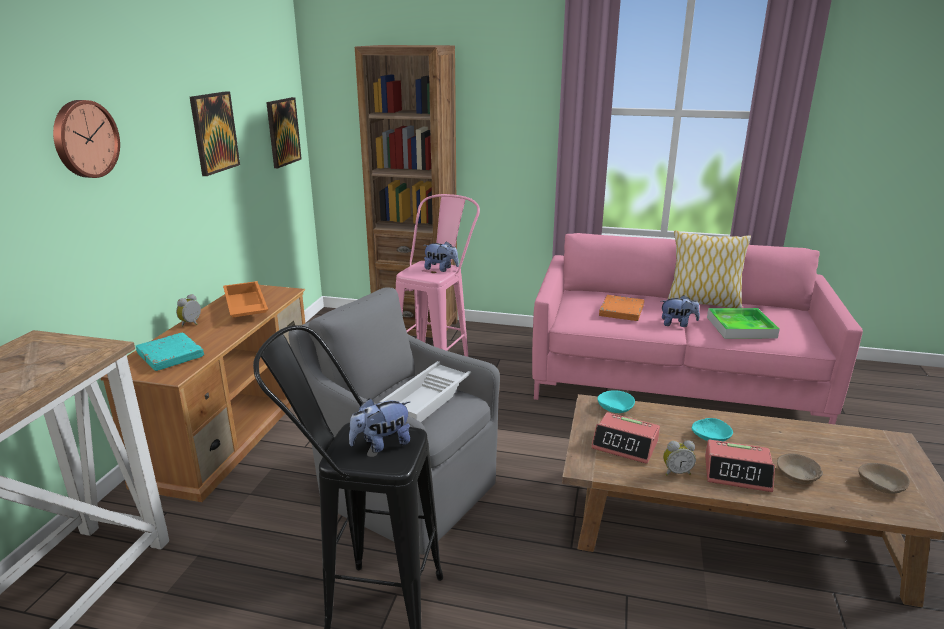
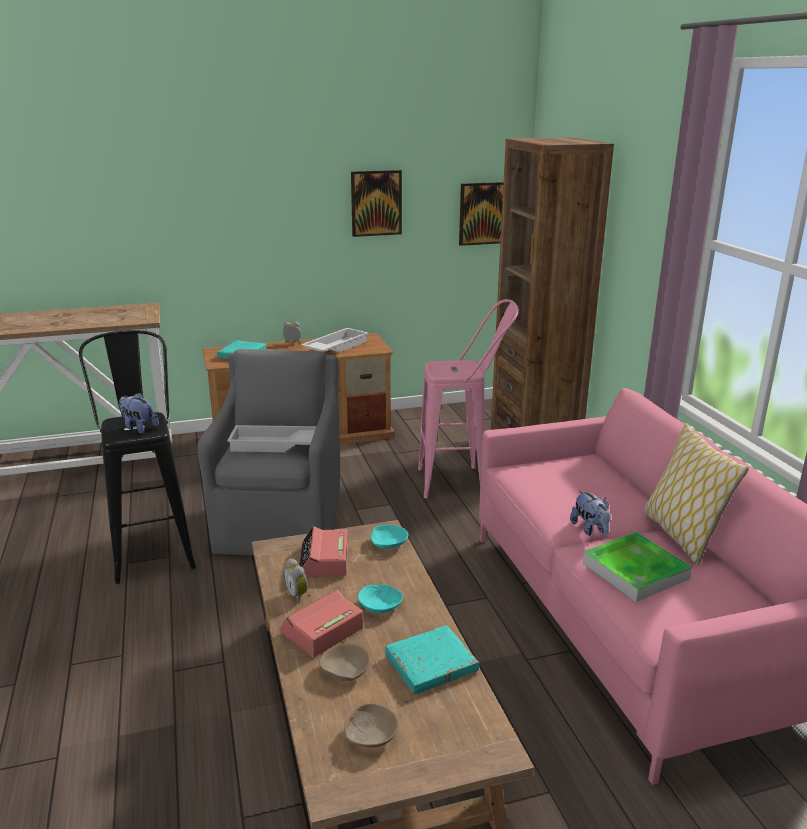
camera: 60 degrees right, 0 degrees up
wall clock [53,100,120,178] -> none
orange tray [223,281,268,317] -> white tray [301,328,369,352]
plush toy [424,241,459,272] -> none
orange book [599,295,644,321] -> none
alarm clock [705,439,775,492] -> alarm clock turned 60 degrees clockwise [280,589,363,657]
none -> turquoise book [385,625,479,694]

